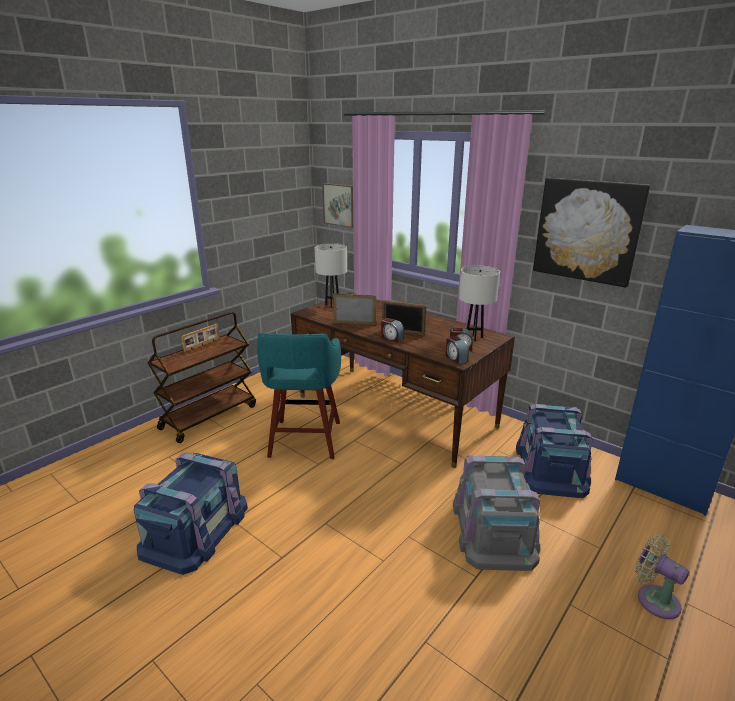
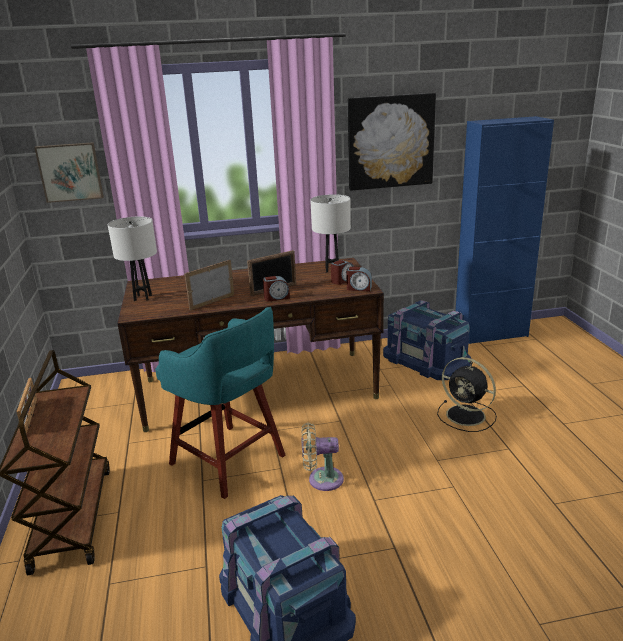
camera: 50 degrees left, 0 degrees up
grey storage box [453,456,540,571] -> black fan [437,357,497,432]
beige fan [634,534,689,619] -> beige fan moved to [301,423,344,491]

